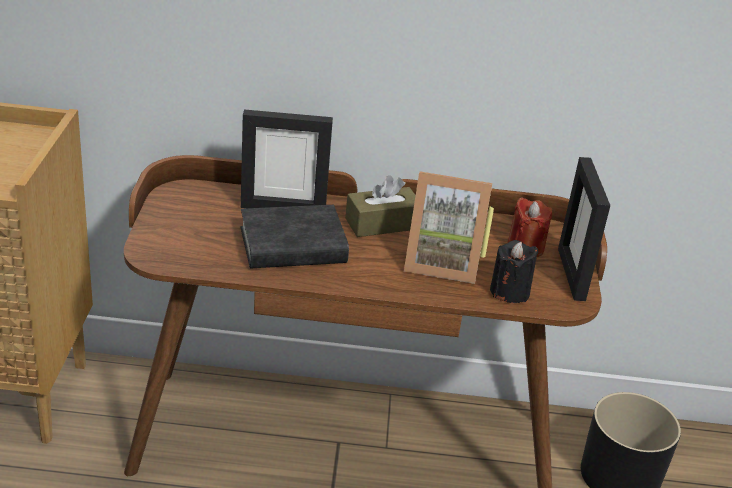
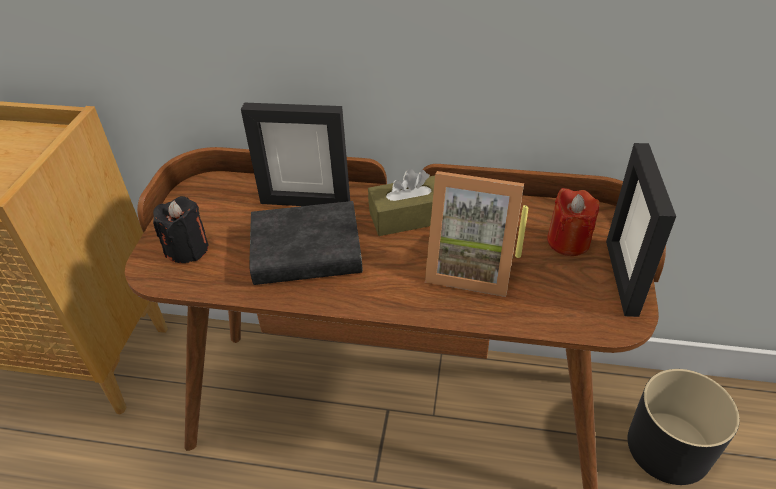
camera: 10 degrees right, 10 degrees up
black candle [490,240,539,303] -> black candle moved to [153,196,208,263]

